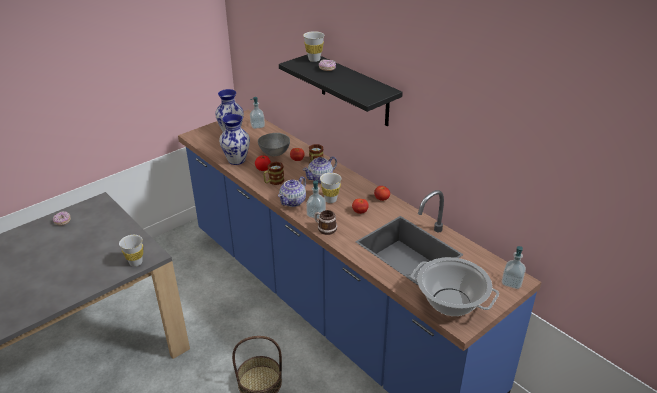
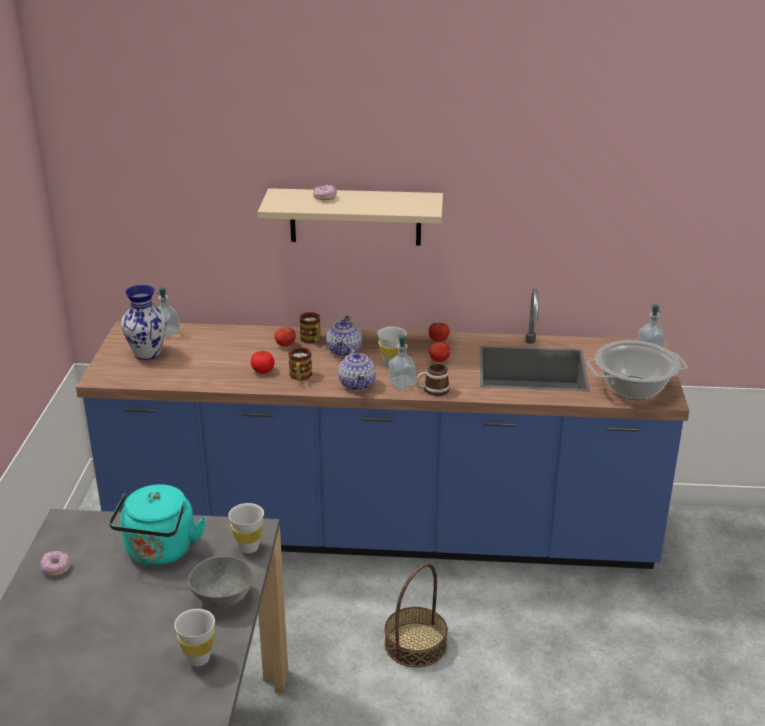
camera: 45 degrees left, 5 degrees down
vase [219,114,250,165] -> none
grey bowl [258,133,290,156] -> grey bowl moved to [188,556,253,608]
black shelf [279,54,403,126] -> beige shelf [258,188,443,246]
white cup [303,31,324,62] -> white cup moved to [174,609,215,666]
none -> turquoise kettle [109,484,206,565]

